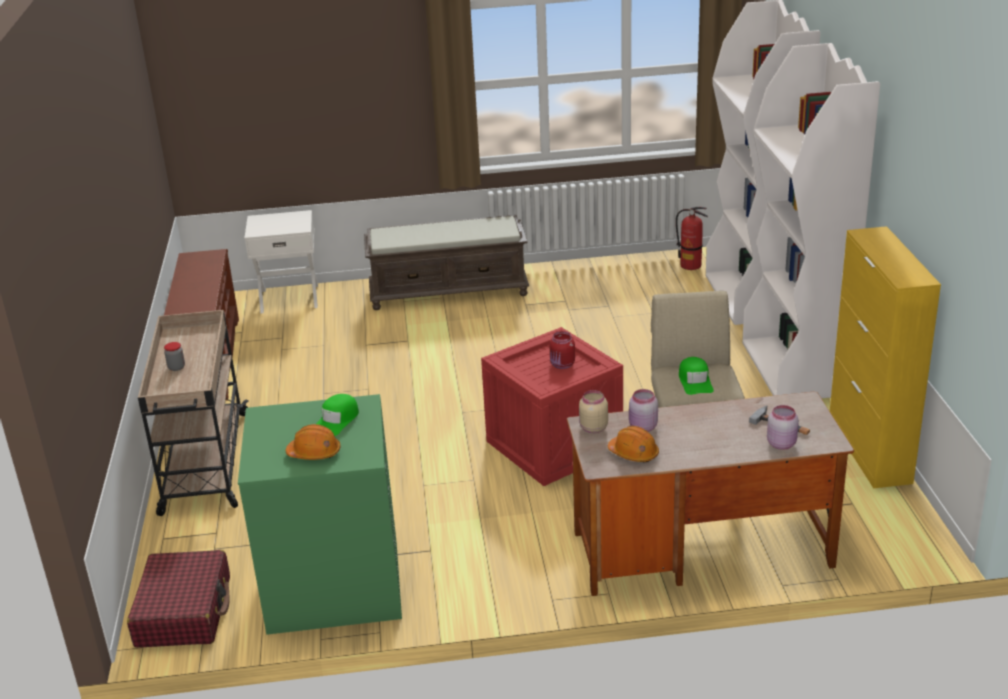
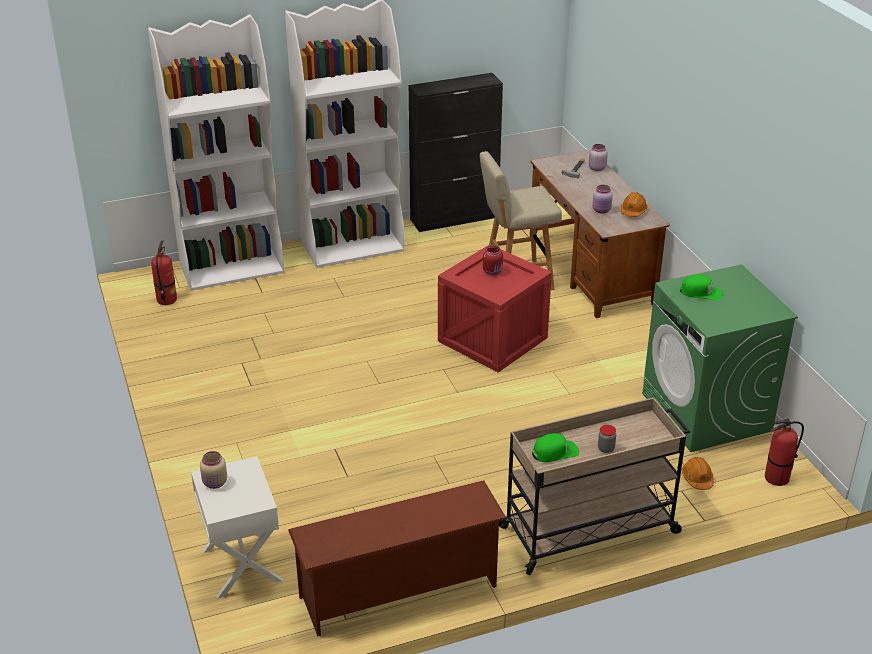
camera: 105 degrees left, 5 degrees up
red suitcase [127,550,230,648] -> fire extinguisher [765,418,804,486]
orange hard hat [285,424,341,460] -> orange hard hat moved to [682,457,714,490]
brown bench [364,215,529,310] -> none
beige jar [579,390,608,433] -> beige jar moved to [200,451,227,489]
green cap [679,357,714,395] -> green cap moved to [532,433,579,462]
yellow cabinet [830,226,941,489] -> black cabinet [408,73,503,232]

